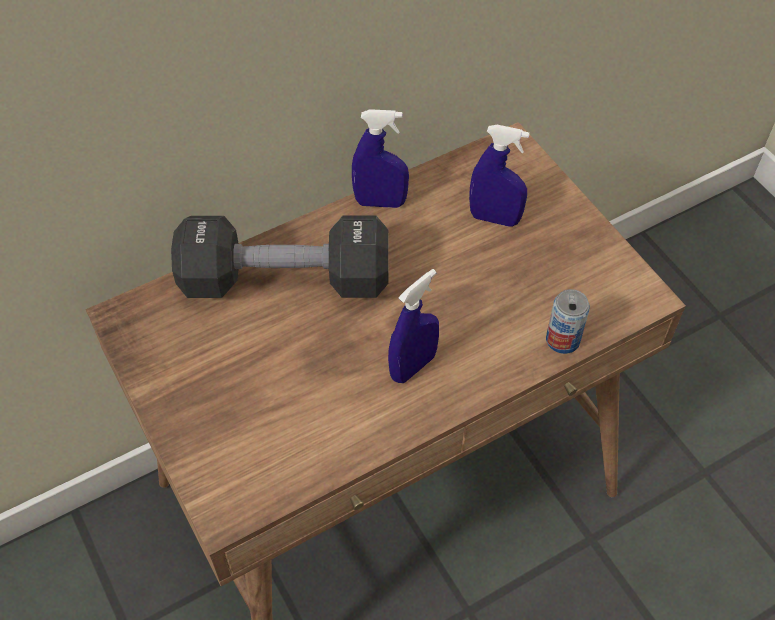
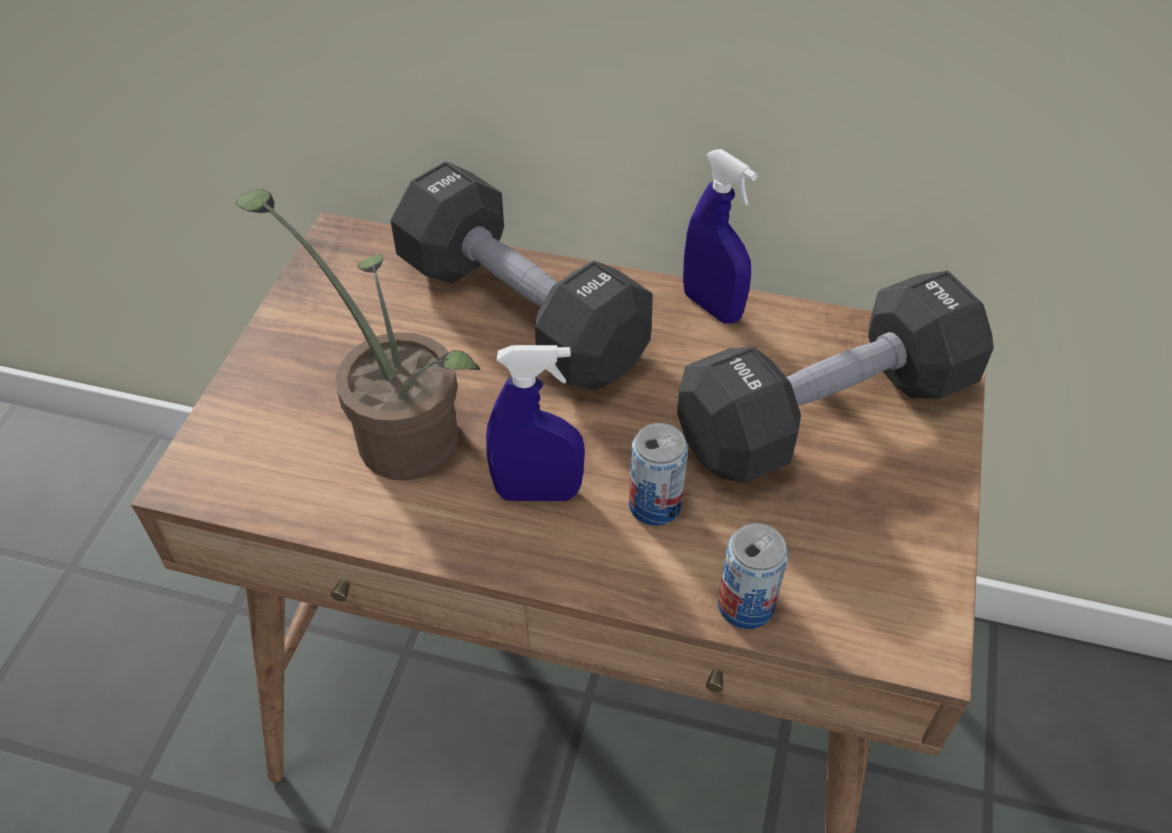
camera: 45 degrees right, 5 degrees down
blue spray bottle [469,125,530,227] -> black dumbbell [677,271,994,483]
none -> potted plant [236,189,480,481]
none -> can [629,423,688,526]

